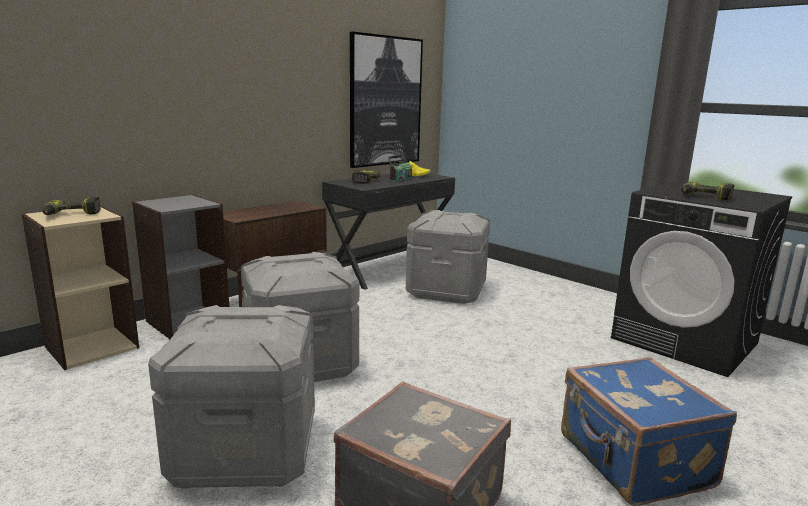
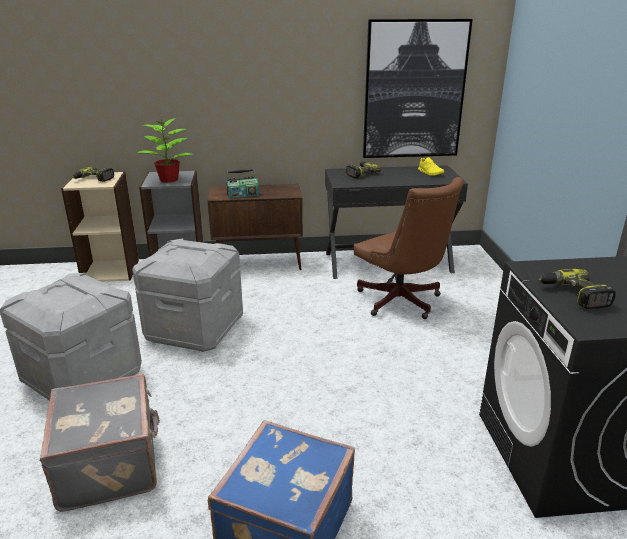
camera: 40 degrees right, 10 degrees up
radio [388,155,412,182] -> radio moved to [226,169,259,199]
grey storage box [406,210,490,304] -> brown office chair [354,177,464,319]
none -> potted plant [137,115,193,183]

